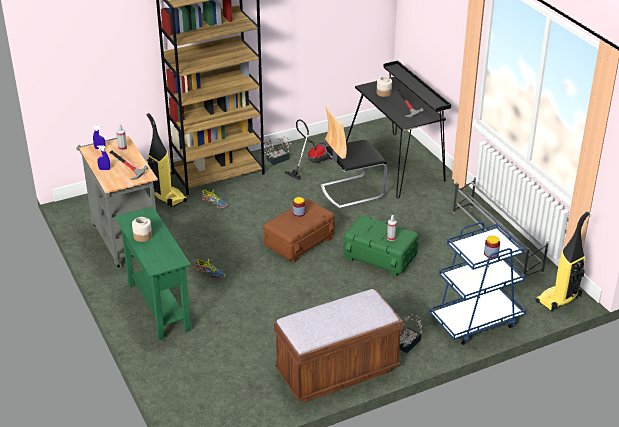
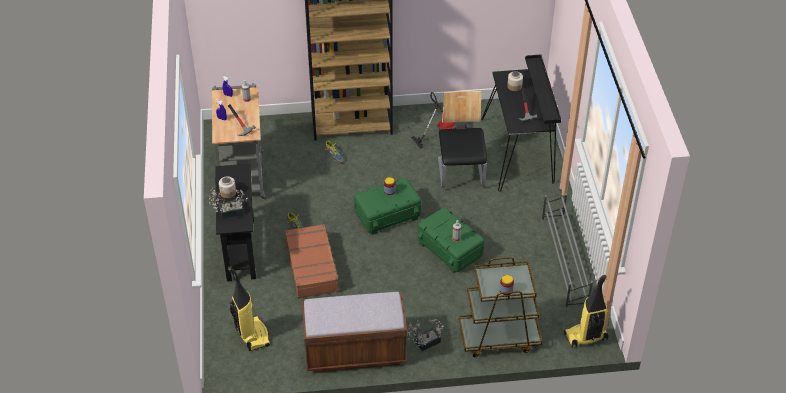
camera: 20 degrees right, 10 degrees up
green console table [115,206,191,341] -> black console table [215,164,256,282]
vacuum cleaner [147,113,187,207] -> vacuum cleaner moved to [228,266,270,351]
potted plant [260,137,291,165] -> potted plant moved to [209,187,248,219]
brown storage box [264,199,335,262] -> green storage box [354,178,421,235]
chair [320,106,387,209] -> chair turned 90 degrees clockwise [438,91,487,188]
blue cart [429,222,526,345] -> brown cart [459,257,543,357]
none -> brown suitcase [285,224,341,299]

